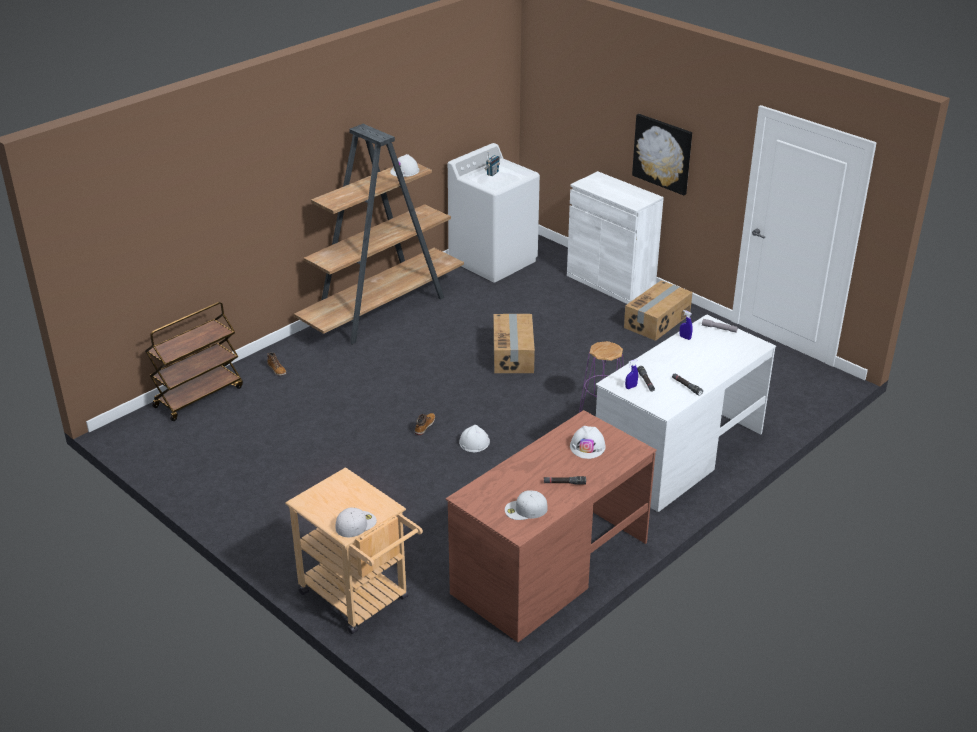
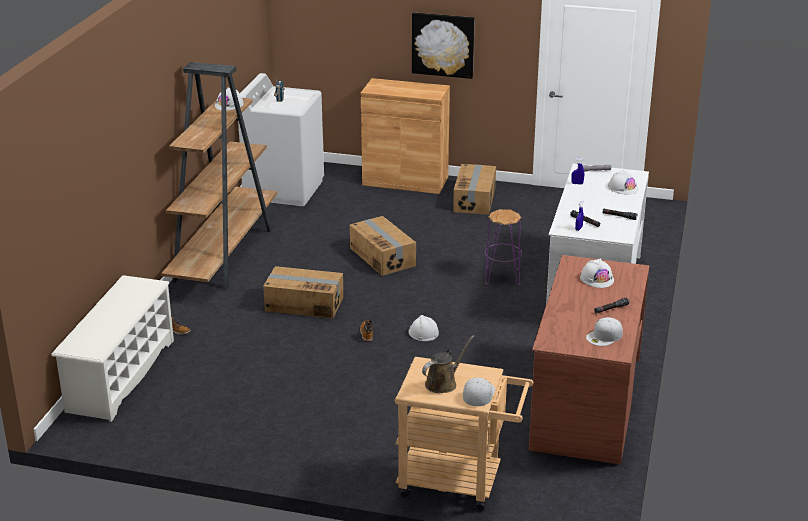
camera: 30 degrees left, 5 degrees down
brown cart [145,302,243,421] -> white shoe rack [51,275,174,422]
white cabinet [567,171,664,304] -> brown cabinet [361,78,450,194]
none -> cardboard box [263,266,343,319]
none -> brown watering can [422,335,475,393]
none -> white hard hat [608,170,639,194]

